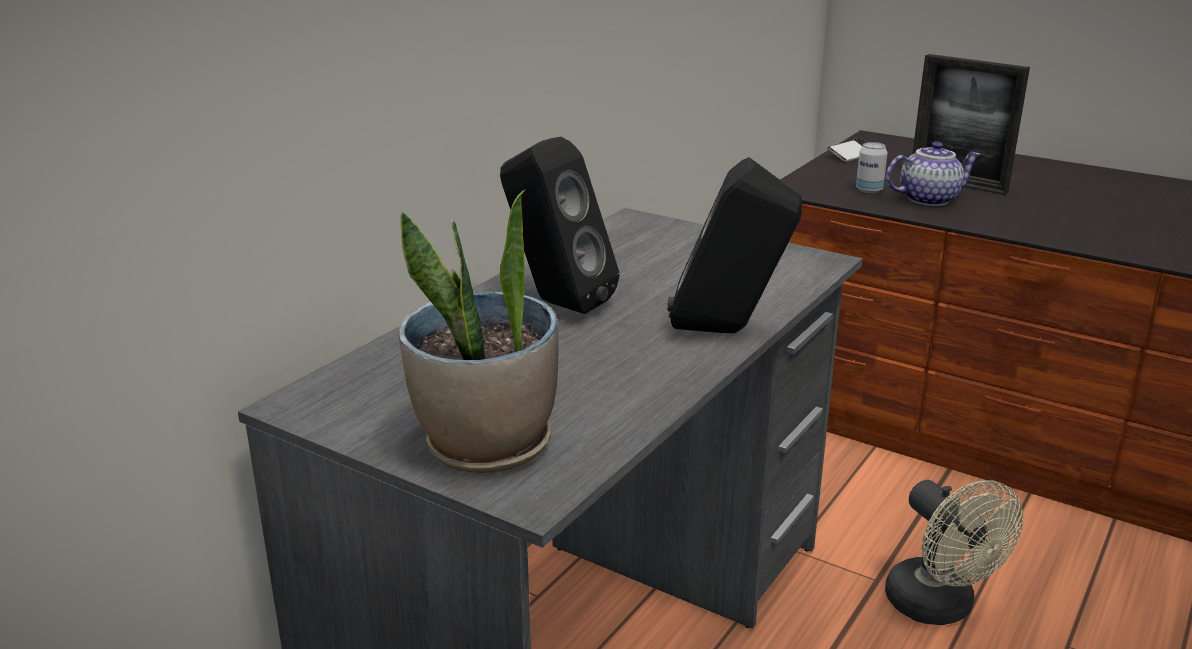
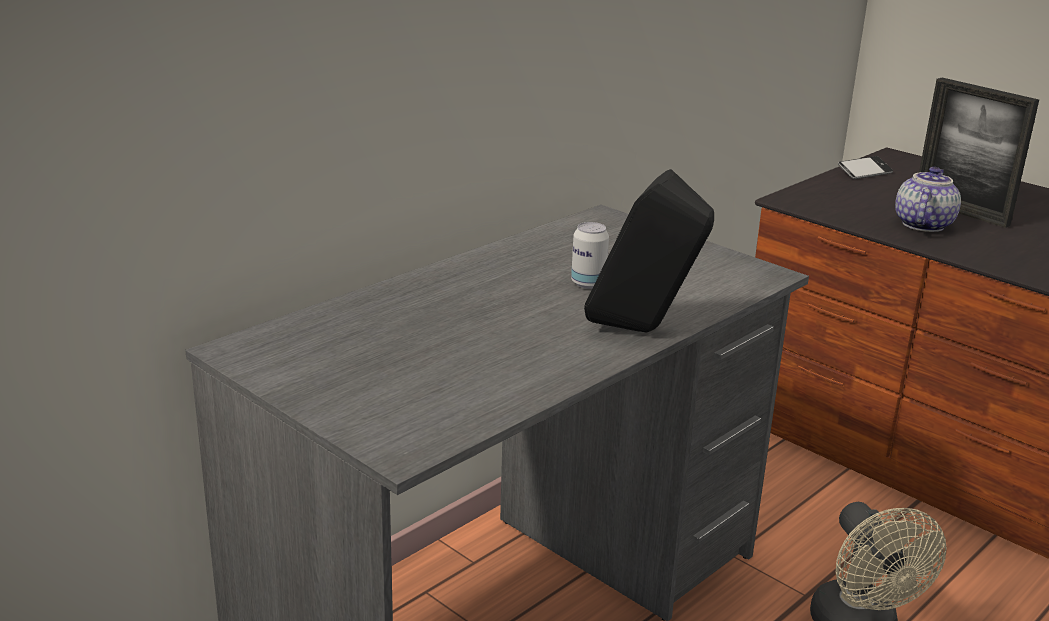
camera: 10 degrees right, 0 degrees up
potted plant [398,190,558,473] -> none
black speaker [500,137,619,314] -> none
can [856,142,888,193] -> can moved to [571,222,609,289]
teapot [886,141,981,206] -> teapot turned 60 degrees counterclockwise [895,167,961,232]

